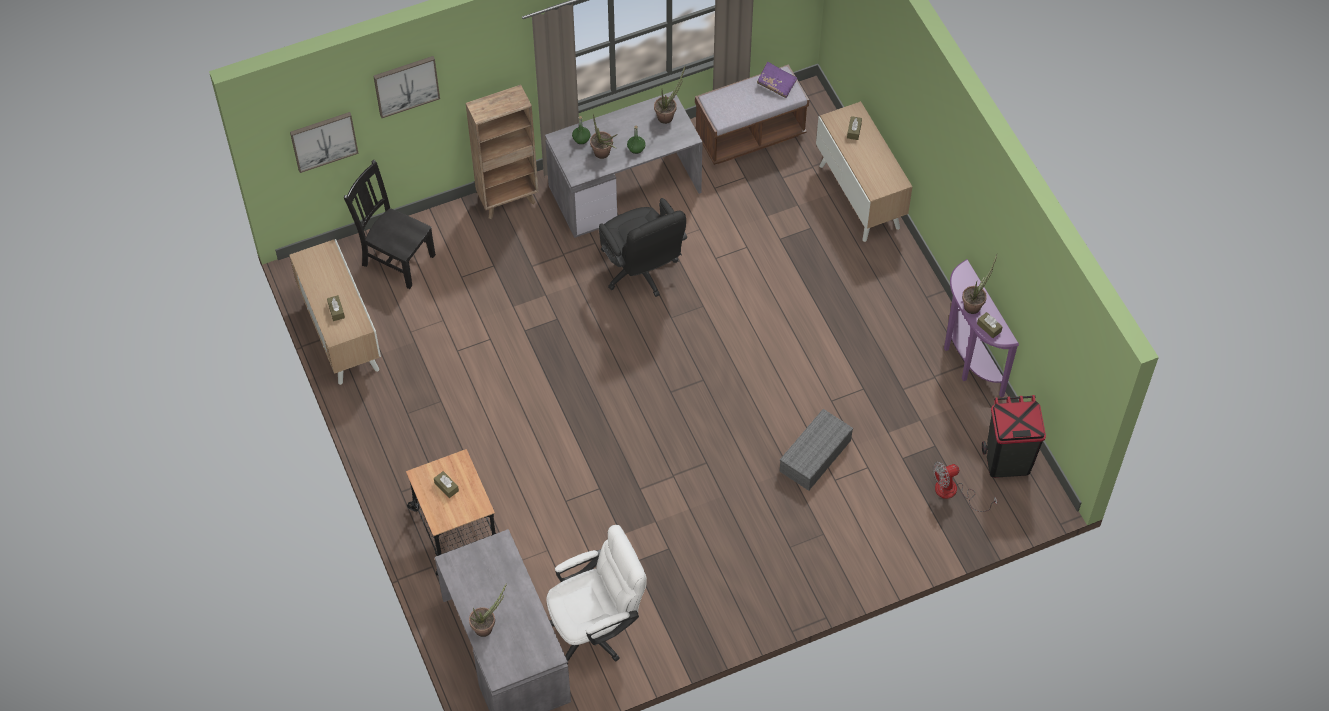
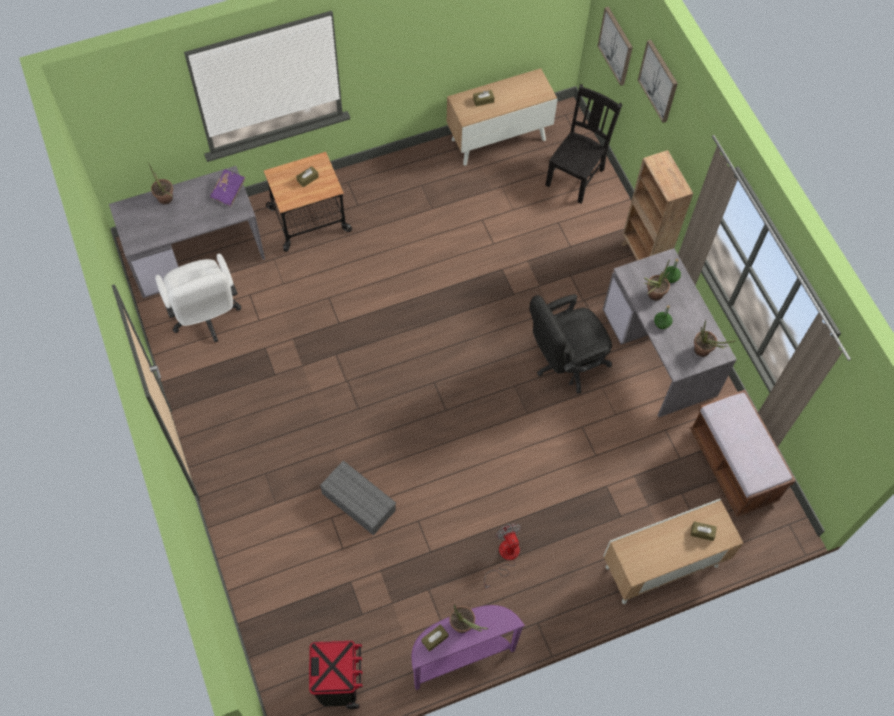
camera: 90 degrees right, 5 degrees up
purple book [757,62,797,98] -> purple book moved to [210,169,246,207]
fan [933,462,998,512] -> fan moved to [484,524,521,589]

